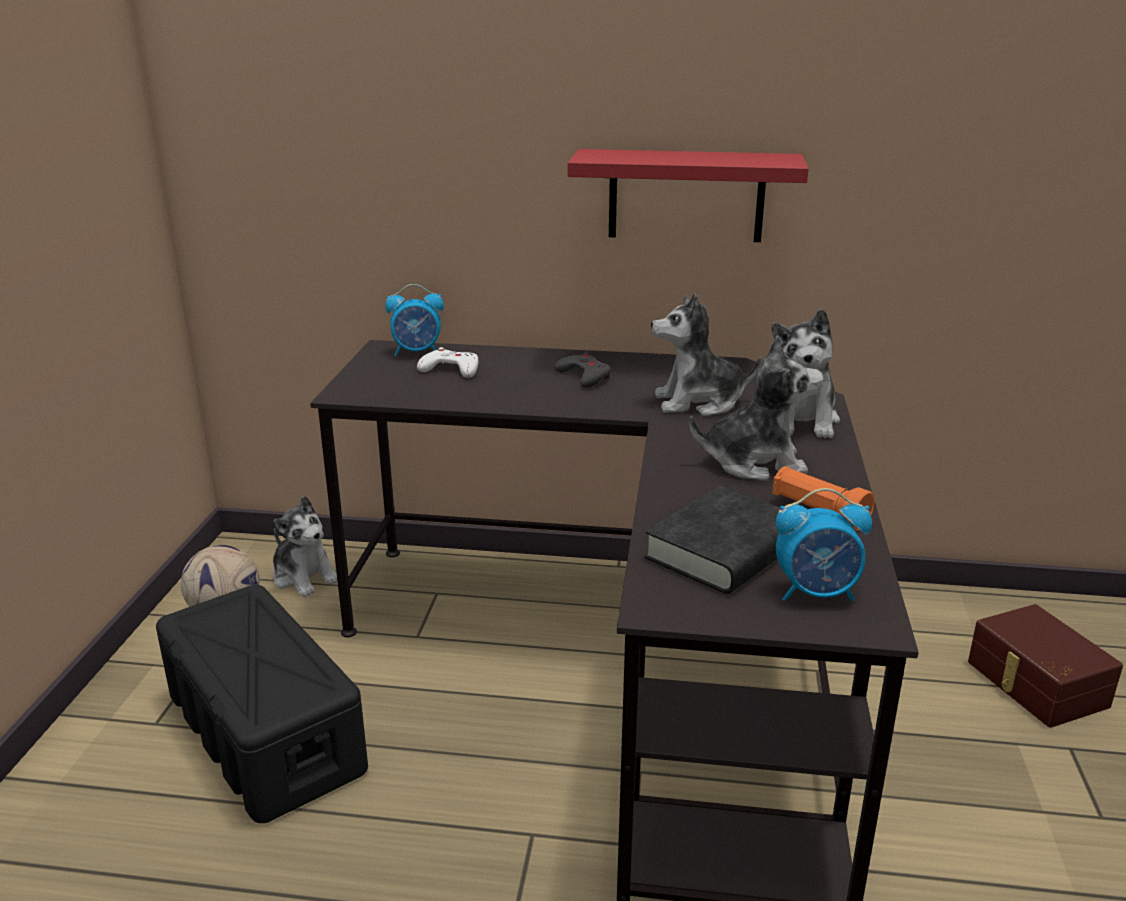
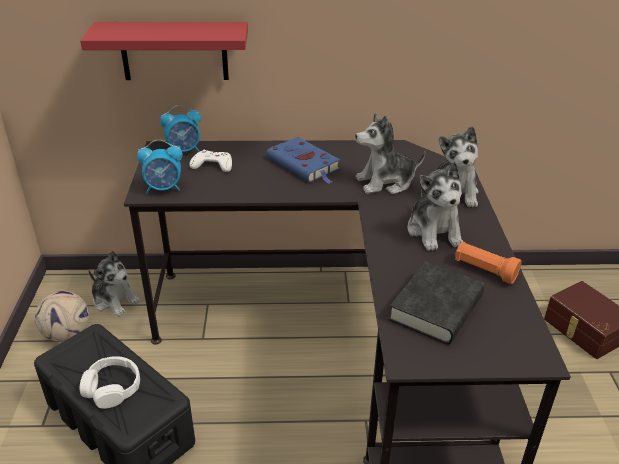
camera: 10 degrees left, 10 degrees up
grey game controller [554,353,611,388] -> blue book [266,137,340,184]
red shelf [568,149,809,242] -> red shelf moved to [80,22,248,80]
plush toy [689,335,824,481] -> plush toy turned 90 degrees clockwise [408,161,463,251]
alarm clock [776,488,872,601] -> alarm clock moved to [137,139,183,194]
none -> white headphones [80,356,140,409]

